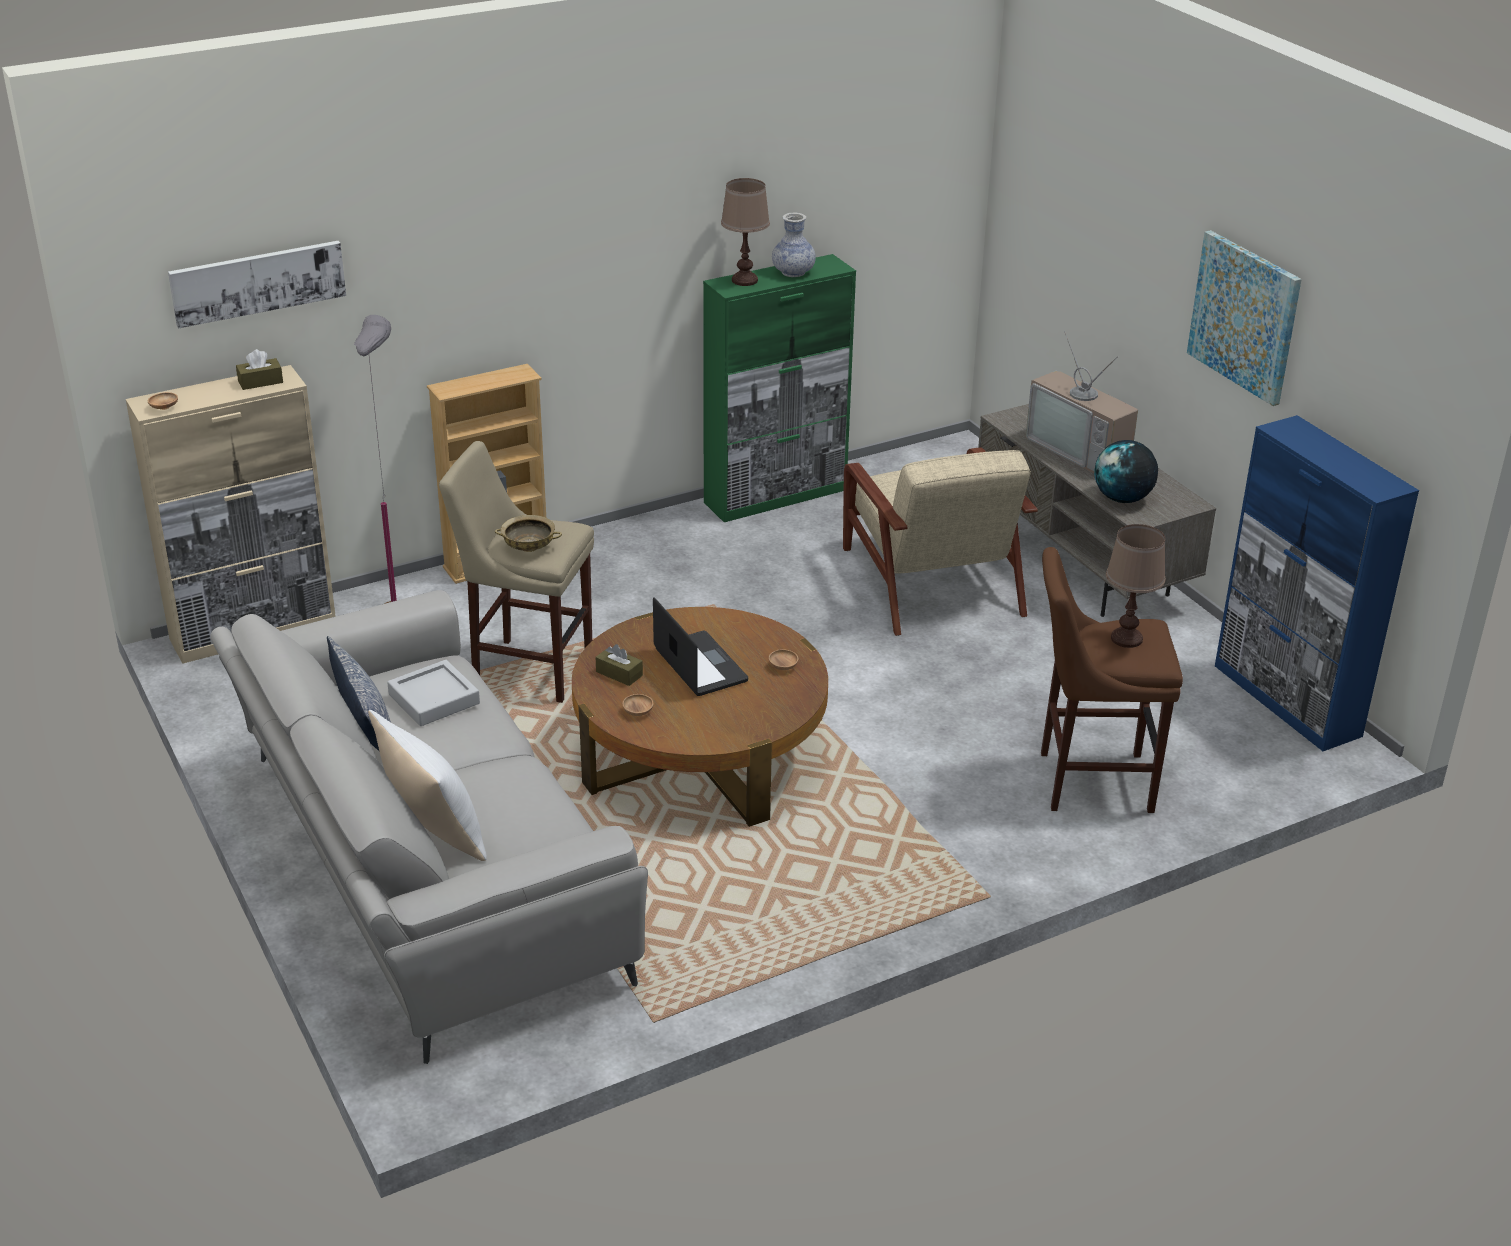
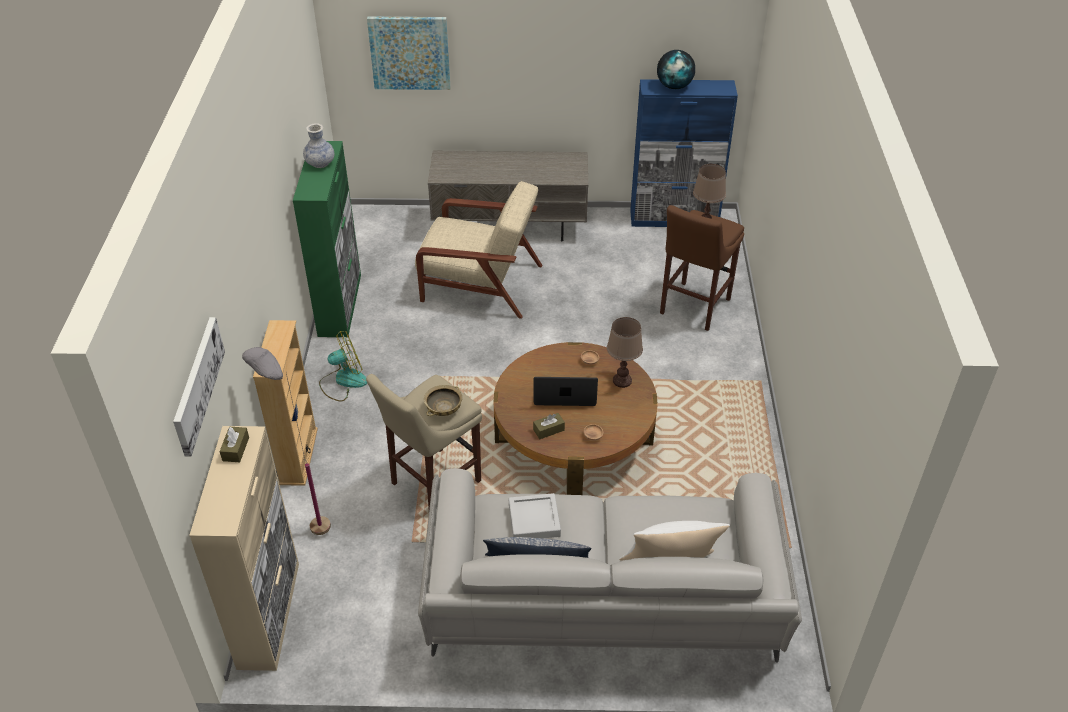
camera: 60 degrees left, 10 degrees up
brown bowl [148,392,178,410] -> none
brown table lamp [721,178,770,286] -> brown table lamp moved to [607,317,643,388]
television [1026,331,1138,473] -> none
globe [1094,440,1158,503] -> globe moved to [657,50,695,89]
picture [1187,230,1302,406] -> picture moved to [367,17,450,90]
none -> fan [319,331,367,401]

